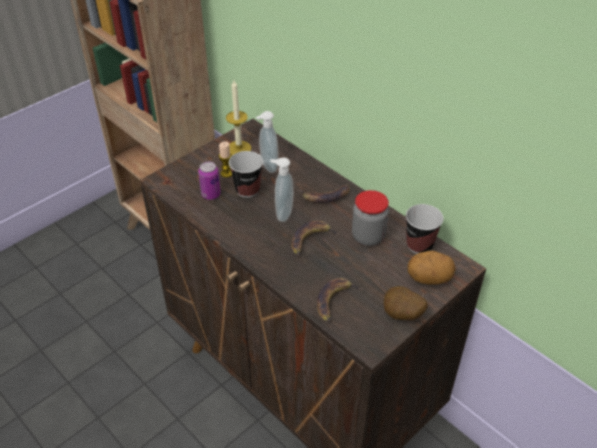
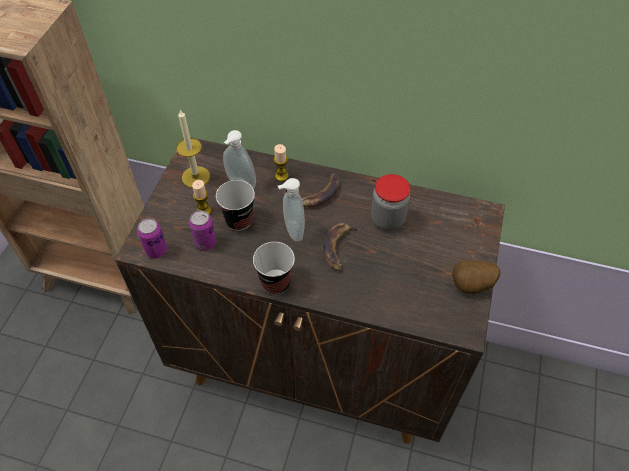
camera: 30 degrees left, 10 degrees up
banana [317,278,363,322] -> none
cup [406,204,443,254] -> cup moved to [253,242,295,295]
potato [407,251,456,285] -> none
none -> can [137,218,167,258]
none -> candle [274,144,289,181]

